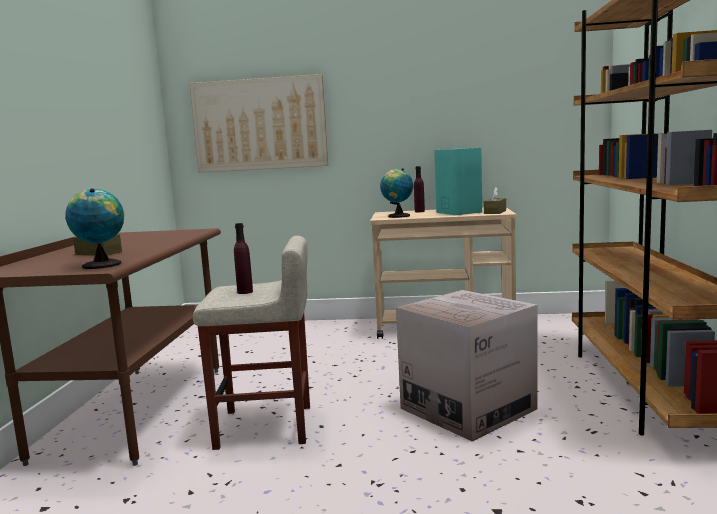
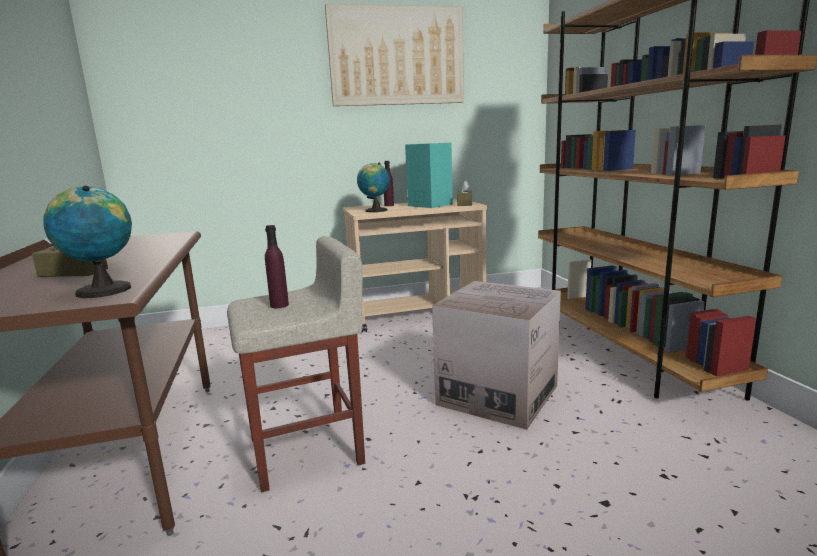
camera: 20 degrees left, 5 degrees up
picture [190,74,328,173] -> picture moved to [325,4,464,106]

